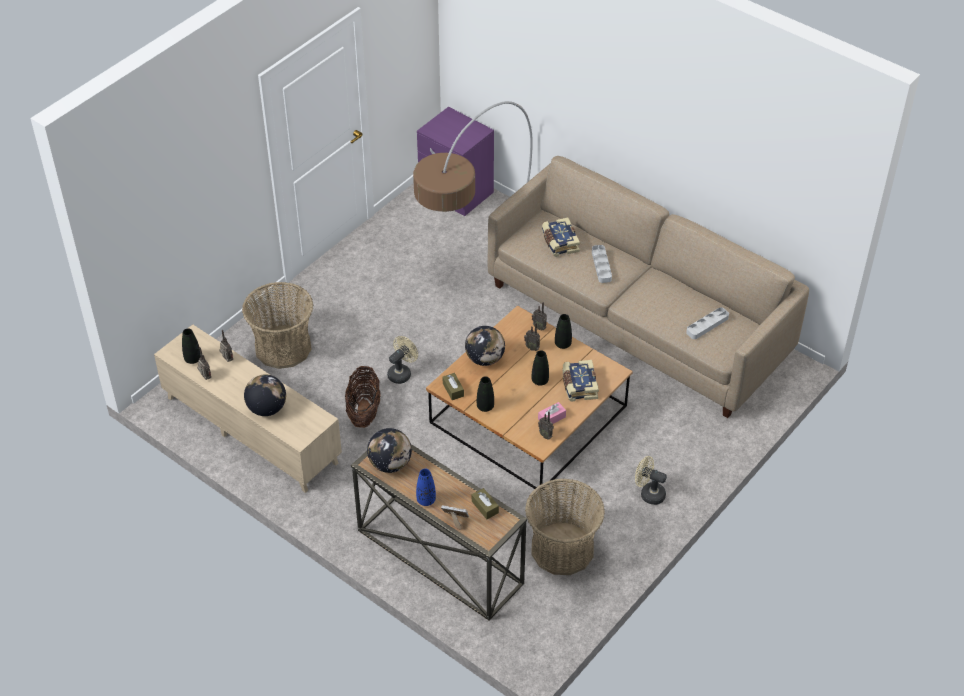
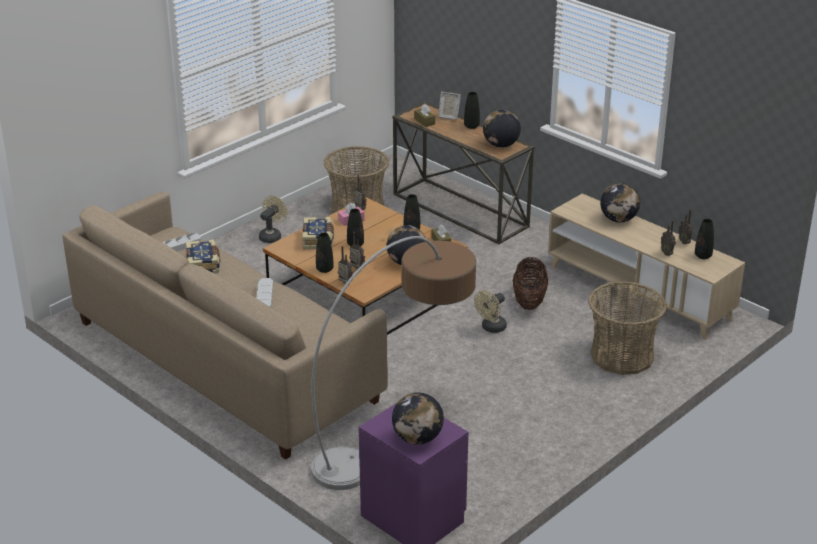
camera: 175 degrees left, 15 degrees down
blue vase [416,469,436,506] -> black vase [464,92,480,129]
book [542,218,580,257] -> book moved to [185,239,220,274]
beige fan [635,456,667,505] -> beige fan turned 90 degrees counterclockwise [259,195,287,243]
none -> globe [392,392,444,445]

